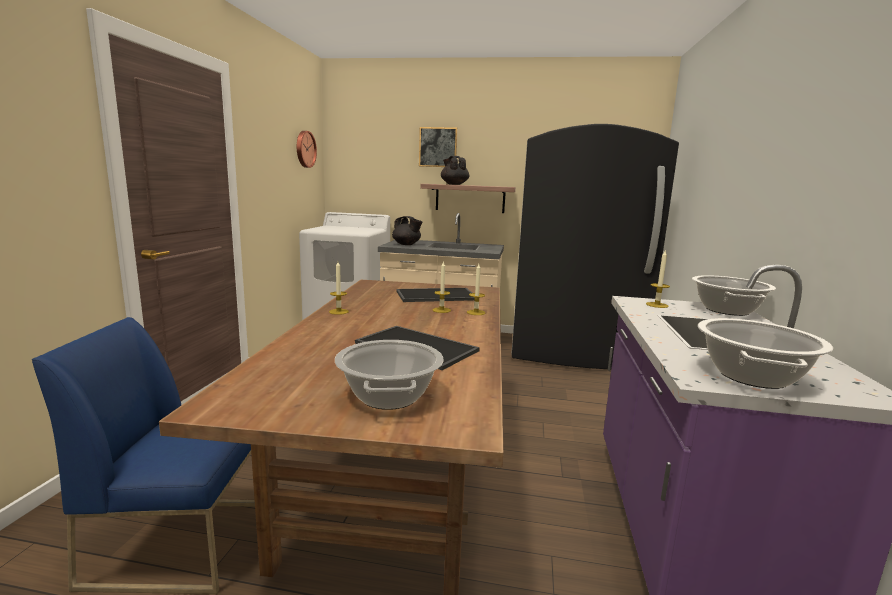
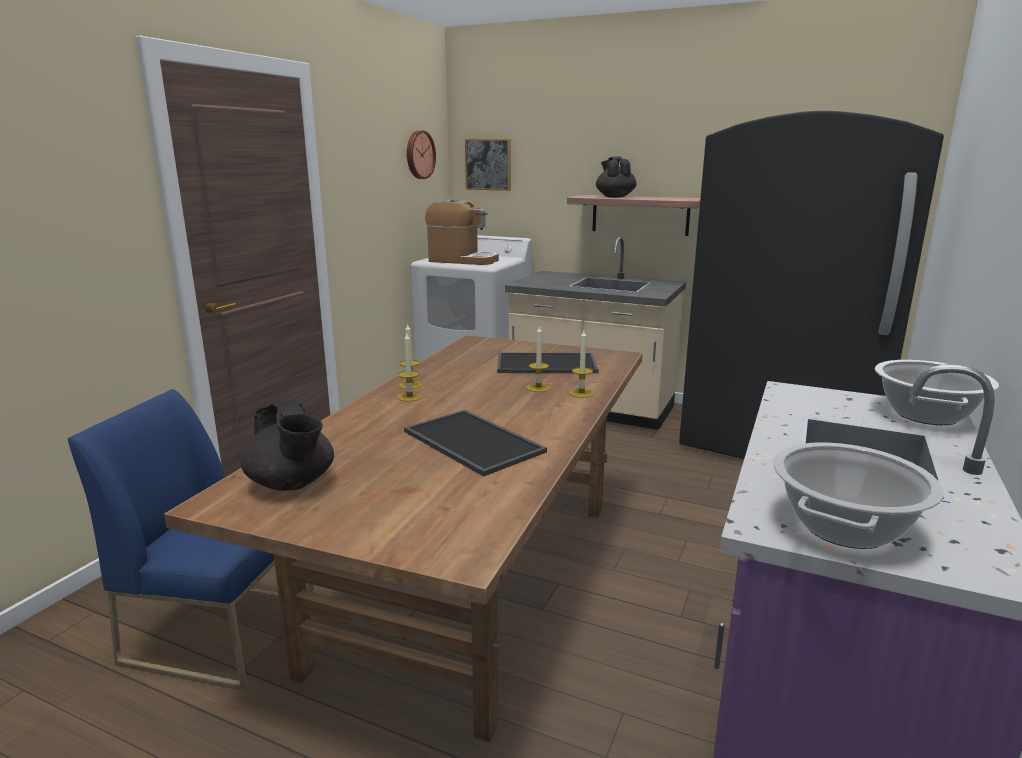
camera: 15 degrees right, 5 degrees up
cooking pot [335,340,443,410] -> none
black teapot [392,216,422,245] -> black teapot moved to [241,400,334,491]
picture [419,127,458,167] -> picture moved to [465,139,511,191]
candle [646,249,670,308] -> candle moved to [398,333,422,402]
none -> coffee machine [425,200,499,265]

